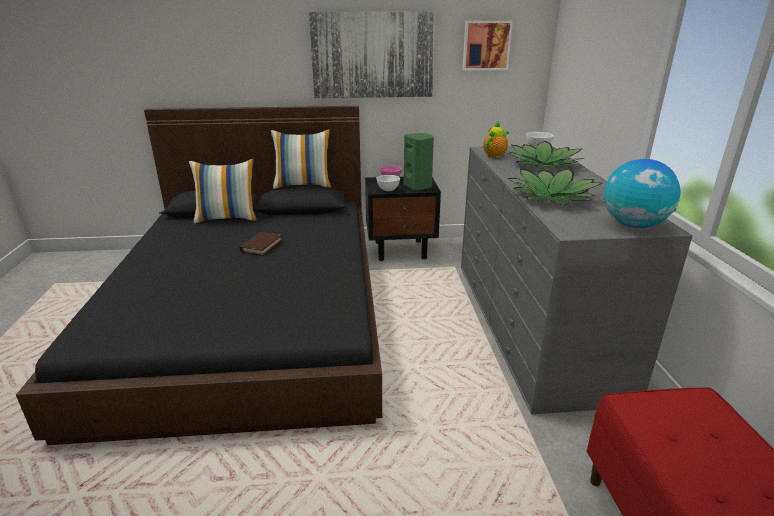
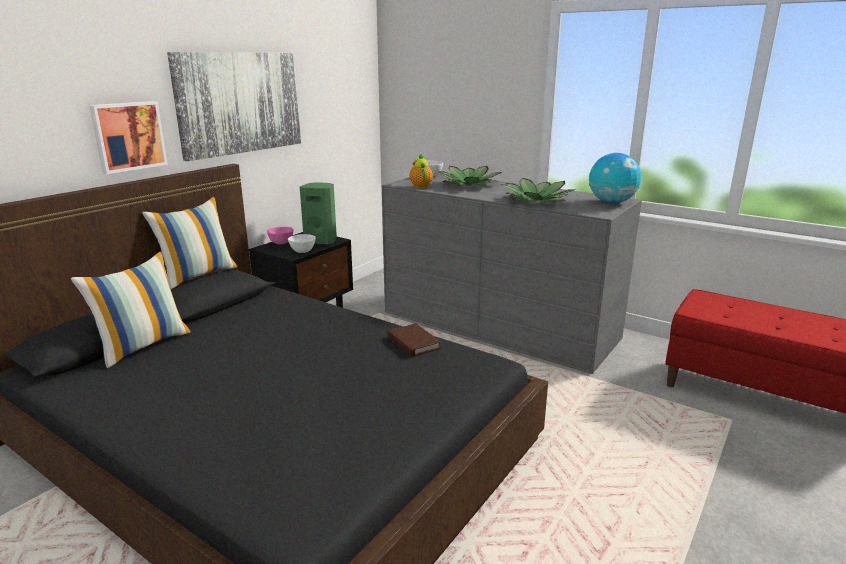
camera: 50 degrees left, 5 degrees down
brown book [239,232,283,256] -> brown book moved to [387,323,441,357]
picture [462,21,513,71] -> picture moved to [89,101,168,174]

